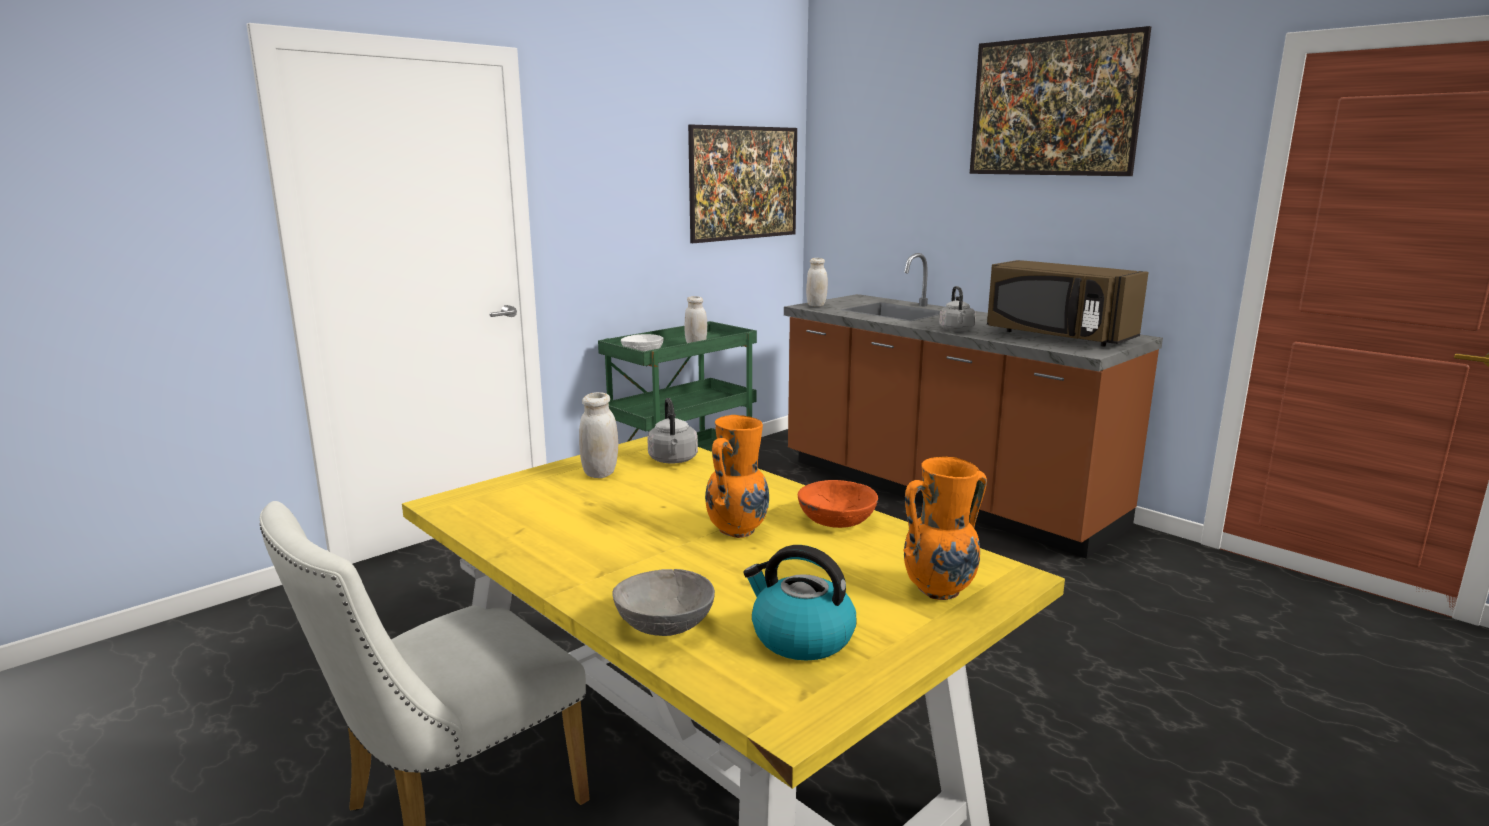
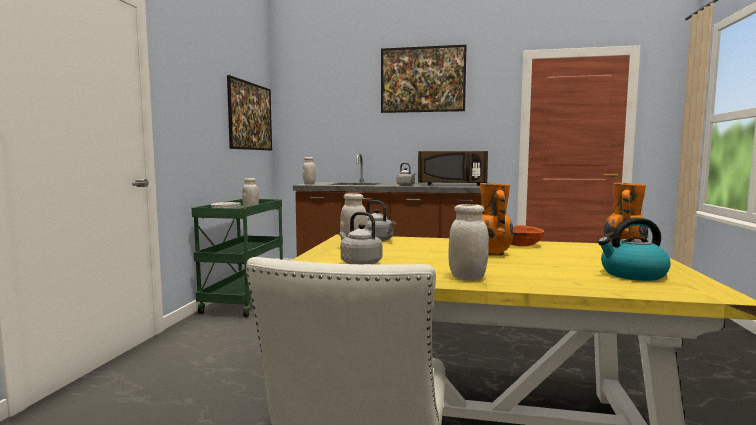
camera: 35 degrees left, 10 degrees down
grey bowl [612,569,715,636] -> none
none -> grey kettle [339,212,382,264]
none -> white jar [449,204,489,281]

